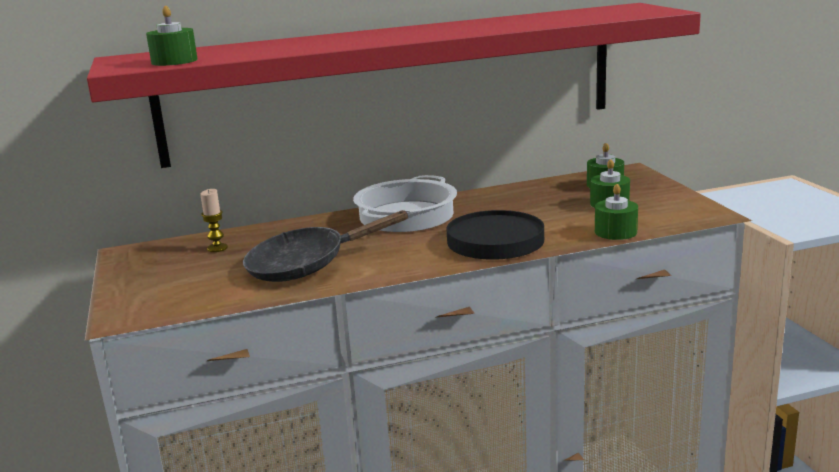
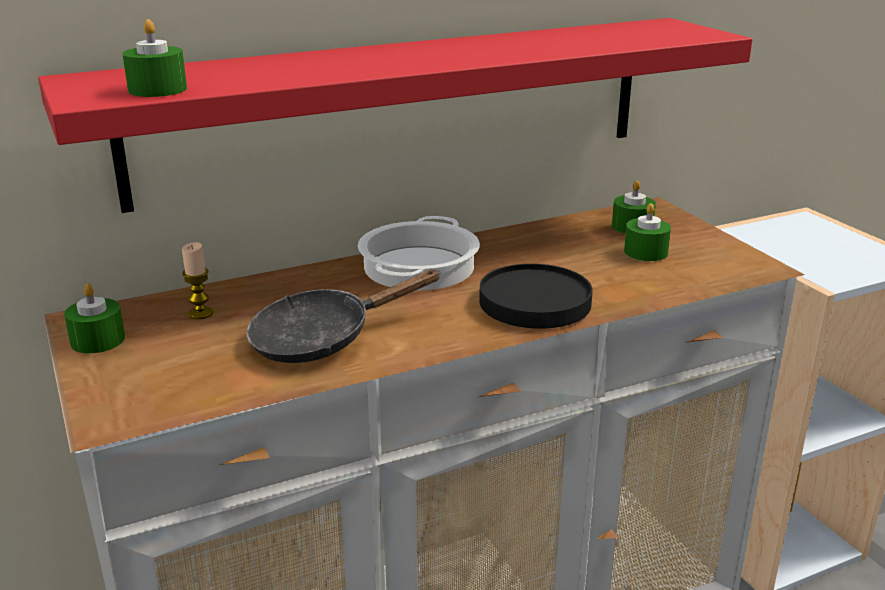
camera: 10 degrees left, 5 degrees up
green candle [595,184,638,240] -> green candle moved to [64,284,125,353]

